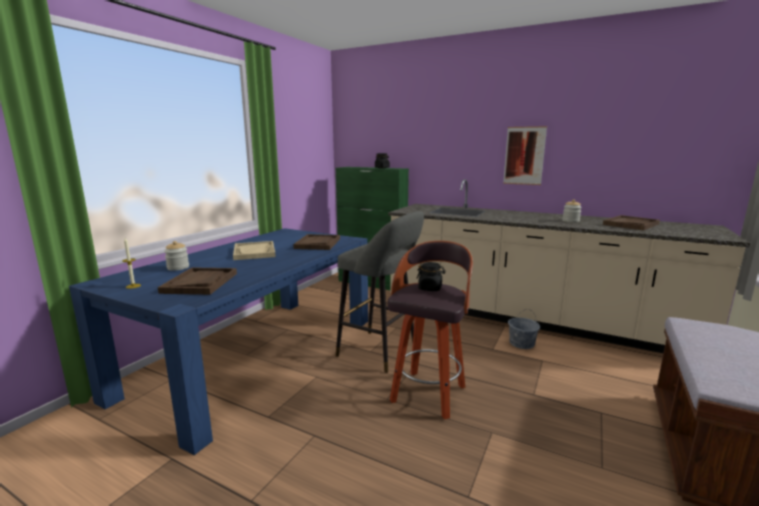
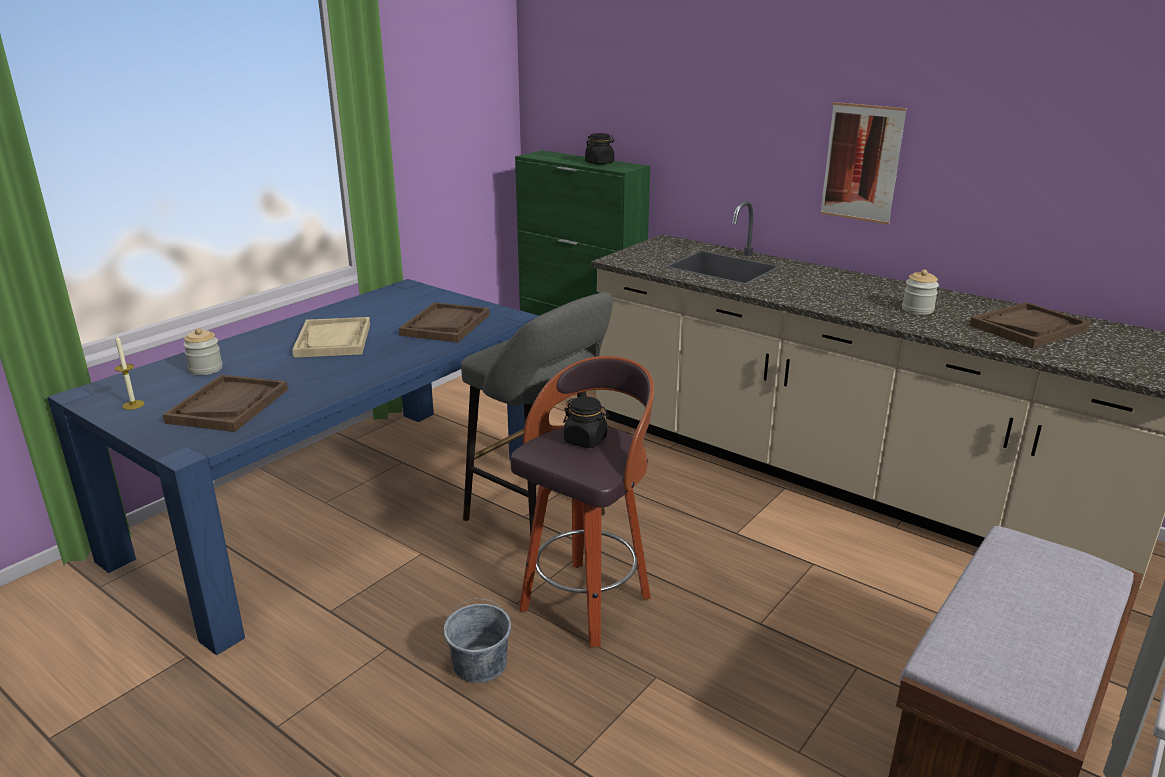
camera: 10 degrees right, 10 degrees up
grey bucket [508,309,540,349] -> grey bucket moved to [443,598,511,683]

